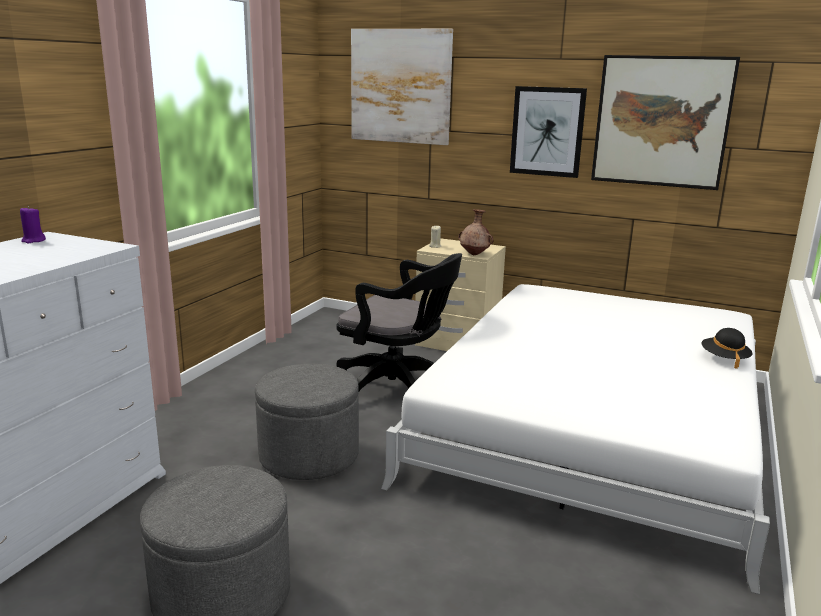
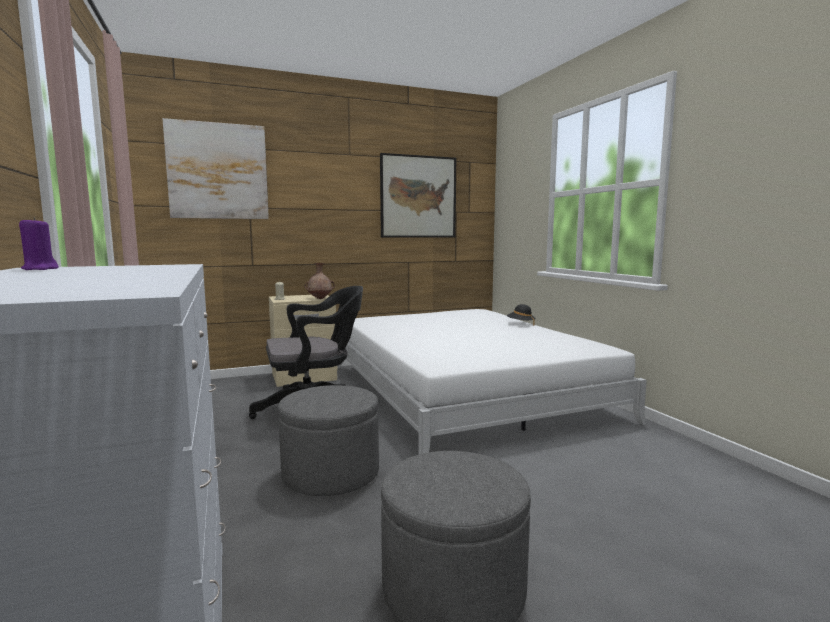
camera: 45 degrees left, 10 degrees down
picture [510,86,587,178] -> none

